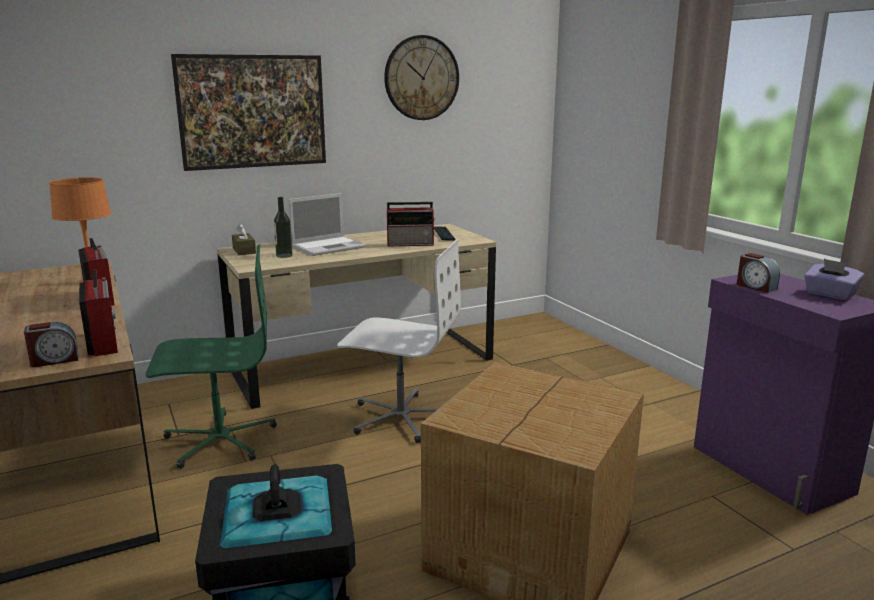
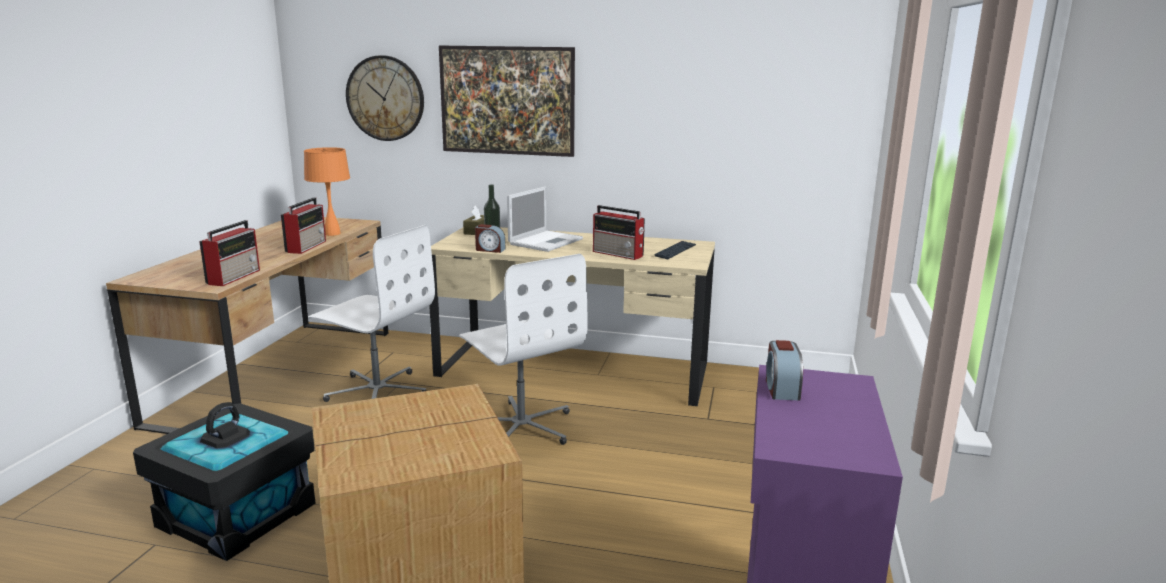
camera: 40 degrees right, 0 degrees up
alarm clock [24,322,78,367] -> alarm clock moved to [475,224,505,253]
green office chair [146,244,277,468] -> white office chair [308,225,435,402]
laptop [288,193,366,256] -> laptop turned 60 degrees counterclockwise [507,186,583,252]
wall clock [384,35,459,120] -> wall clock moved to [346,55,424,141]
purple tissue box [804,259,864,300] -> none

